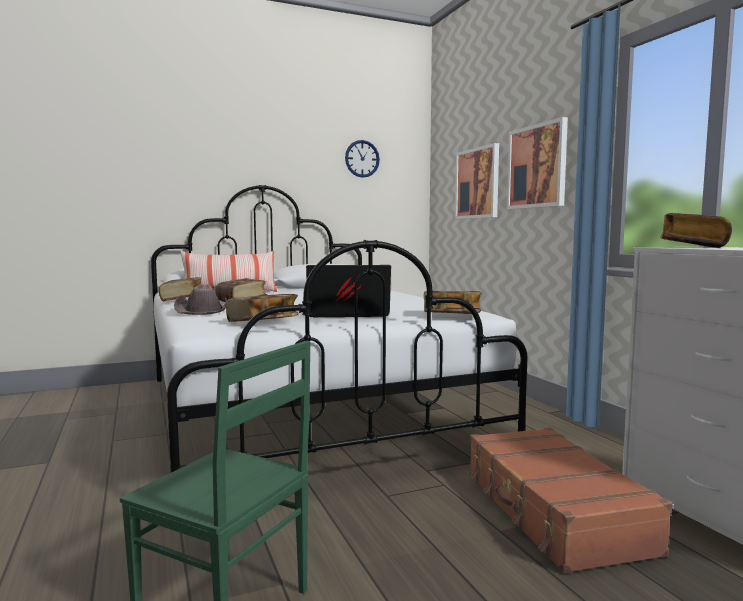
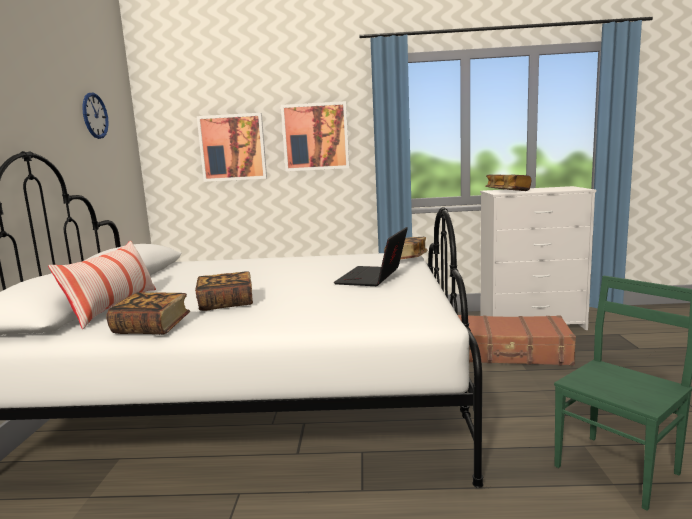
camera: 65 degrees left, 5 degrees up
brown hat [174,283,227,315] -> none
book [226,294,299,322] -> none

